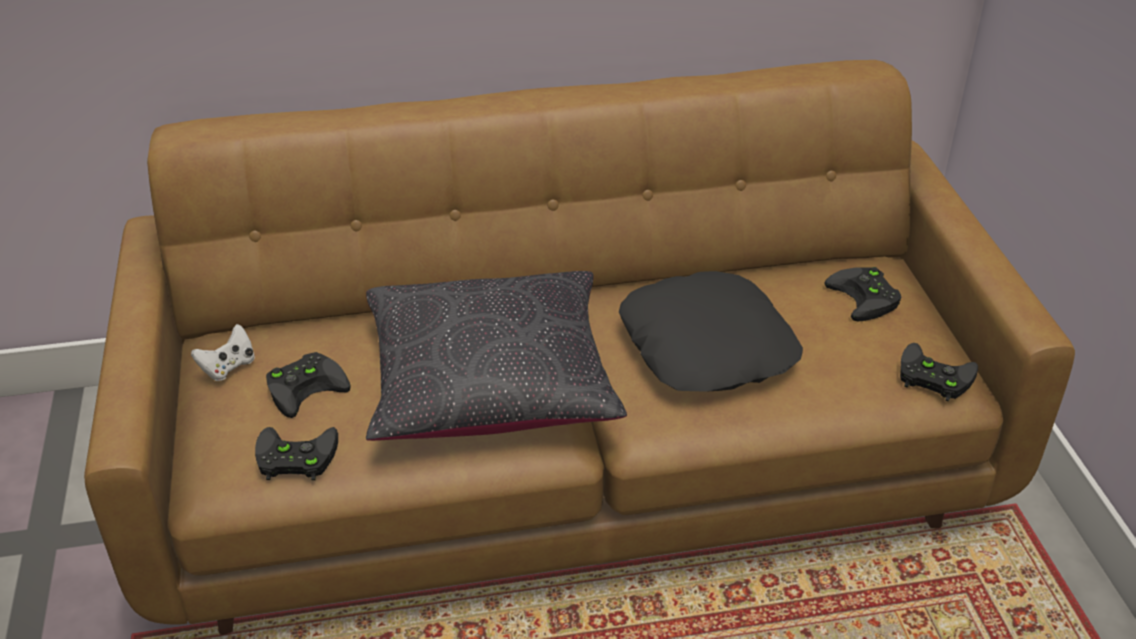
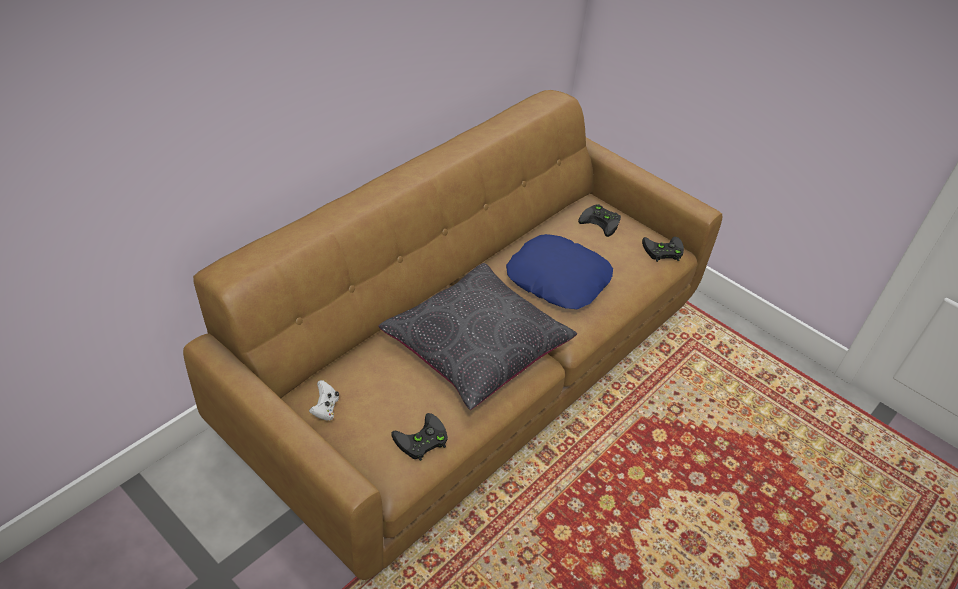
camera: 40 degrees left, 5 degrees up
black game controller [266,352,351,418] -> none
black pillow [619,271,803,392] -> blue pillow [506,234,613,309]

